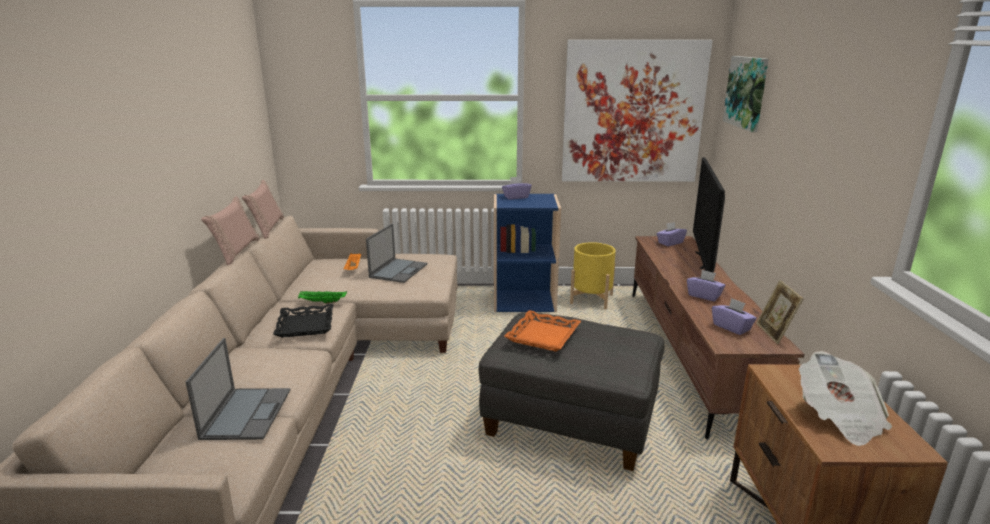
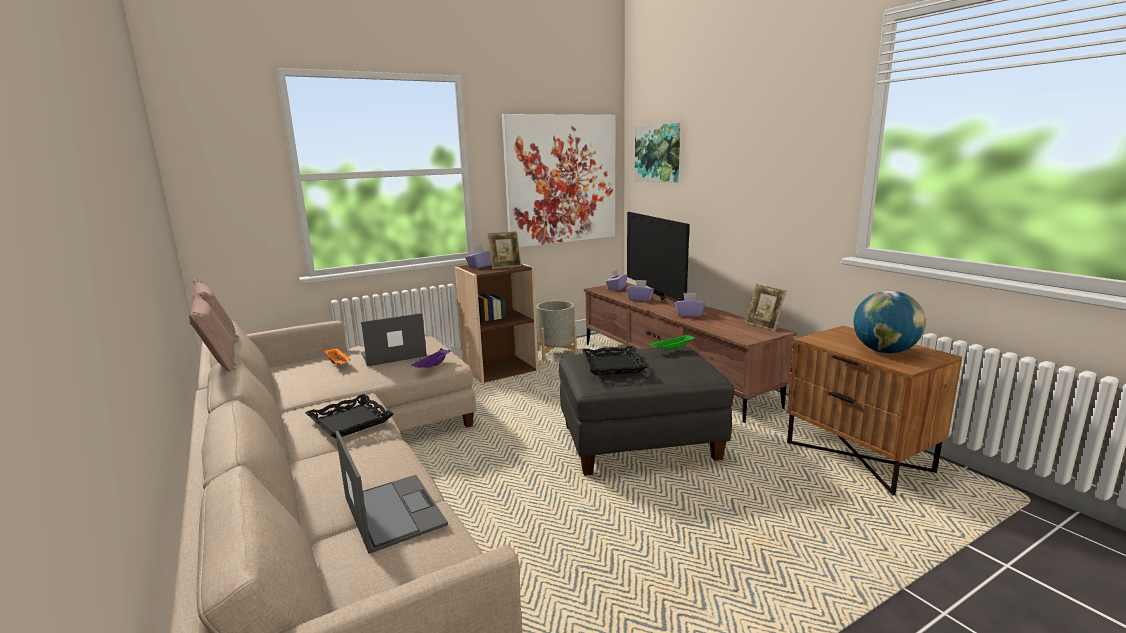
camera: 30 degrees left, 5 degrees down
green tray [298,291,347,304] -> green tray moved to [648,333,695,350]
laptop [366,224,427,283] -> laptop turned 105 degrees counterclockwise [361,313,427,366]
blue bookcase [494,194,561,312] -> brown bookcase [455,263,538,383]
orange tray [504,310,581,352] -> black tray [582,346,647,375]
yellow planter [570,242,616,309] -> grey planter [536,301,577,361]
purple tissue box [712,298,757,335] -> purple tissue box moved to [626,280,654,302]
newspaper [799,351,892,446] -> globe [854,291,926,353]
none -> purple tray [411,348,451,368]
none -> picture frame [487,231,522,269]

